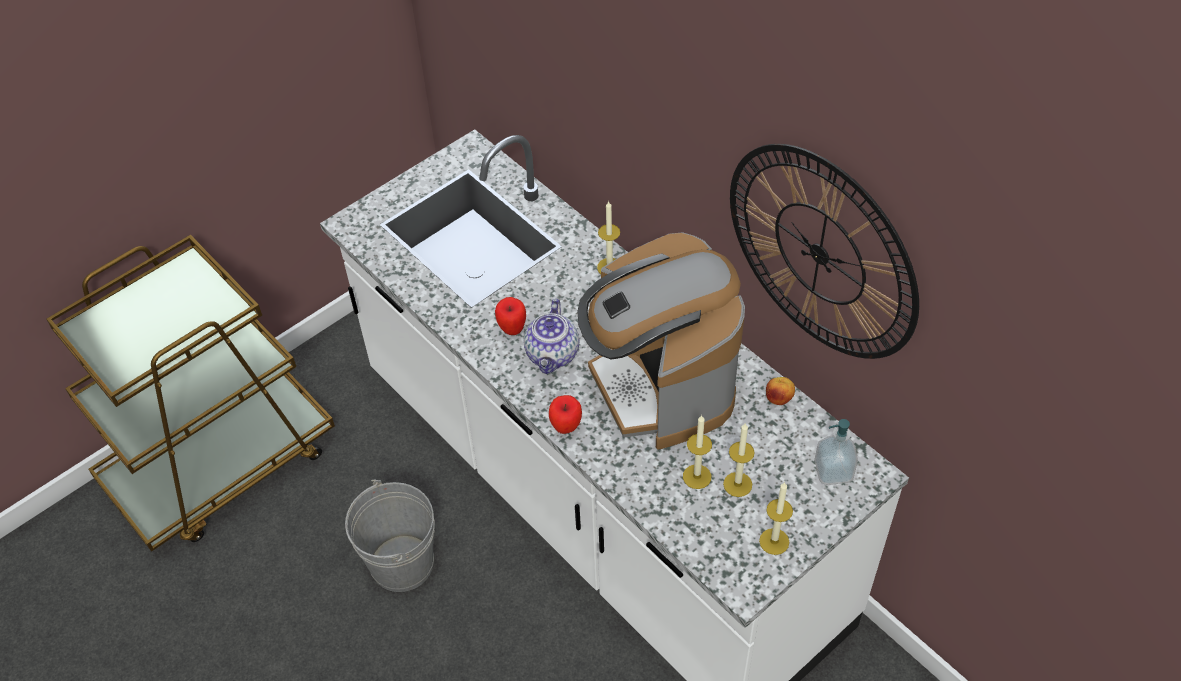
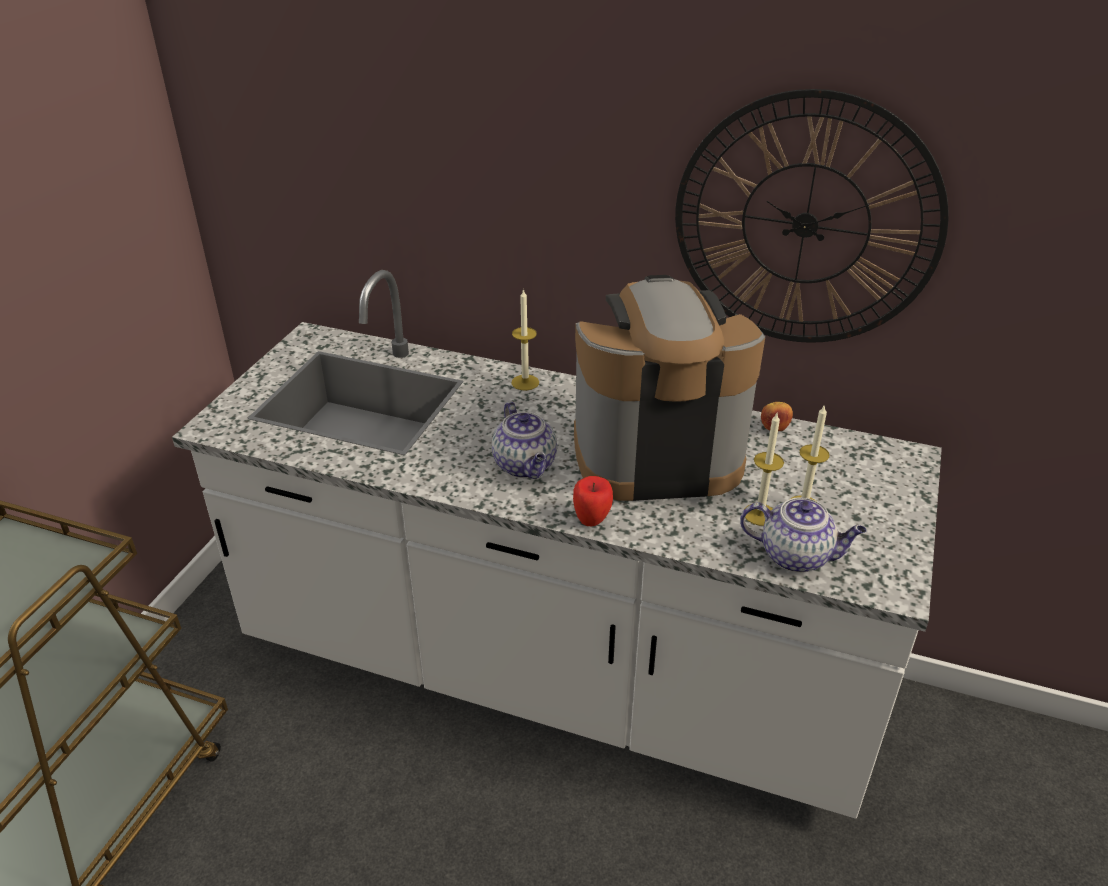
camera: 30 degrees left, 15 degrees down
grey bucket [345,480,435,592] -> none
apple [495,297,526,335] -> none
coffee machine [578,233,745,450] -> coffee machine turned 135 degrees clockwise [574,275,765,501]
candle [759,482,793,555] -> none
soap dispenser [814,419,858,485] -> none
none -> teapot [740,498,867,573]

